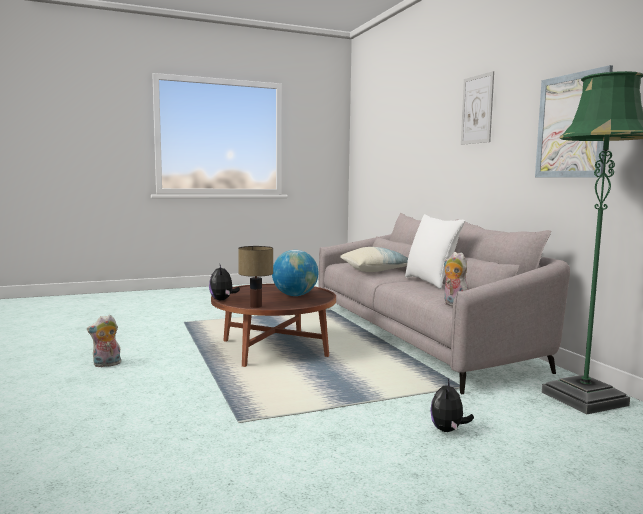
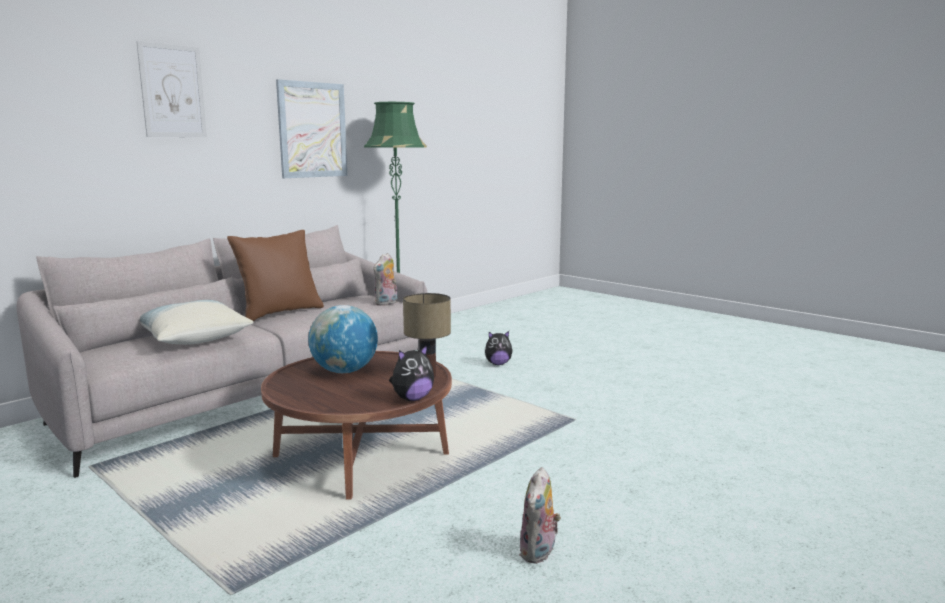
camera: 115 degrees left, 5 degrees up
plush toy [87,315,121,367] -> plush toy turned 75 degrees clockwise [519,467,561,564]
white pillow [405,214,465,289] -> brown pillow [227,230,324,321]

